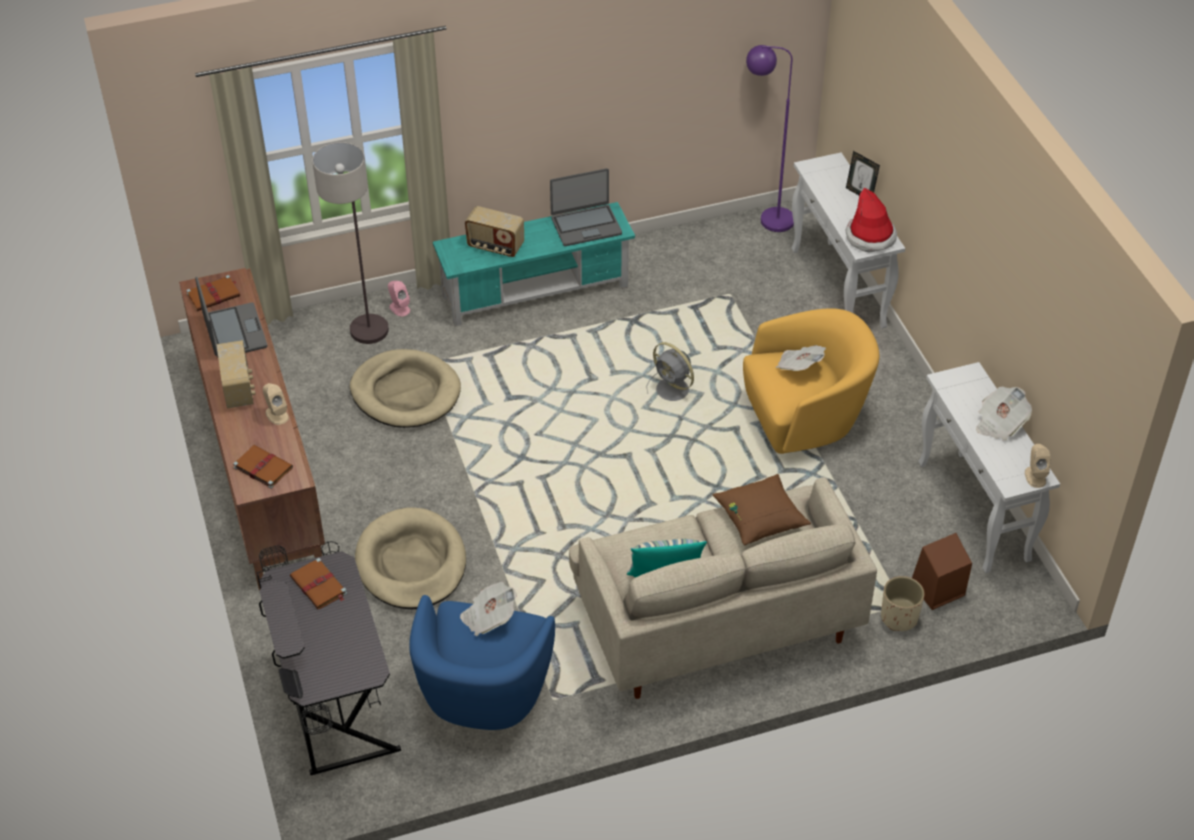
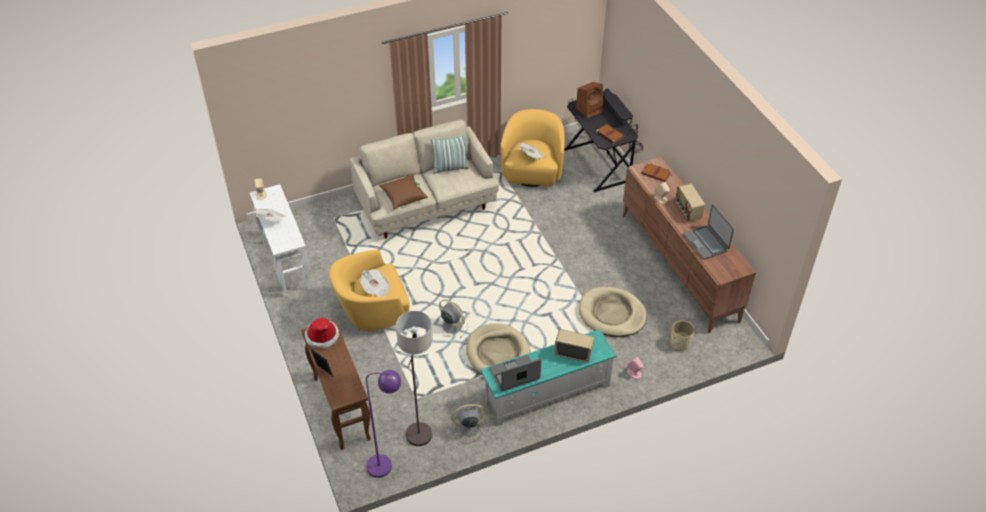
camera: 175 degrees right, 0 degrees up
brown book [186,275,240,311] -> none
grey floor lamp [312,142,389,344] -> grey floor lamp moved to [396,311,433,446]
beige dog bed [355,508,466,609] -> beige dog bed moved to [466,323,531,375]
blue armchair [409,595,555,730] -> yellow armchair [501,109,565,187]
white console table [792,152,905,329] -> brown console table [301,319,371,450]
beige planter [881,576,925,631] -> beige planter moved to [670,320,695,351]
brown speaker [912,533,972,610] -> brown speaker moved to [576,82,603,118]
none -> grey fan [452,404,488,444]

